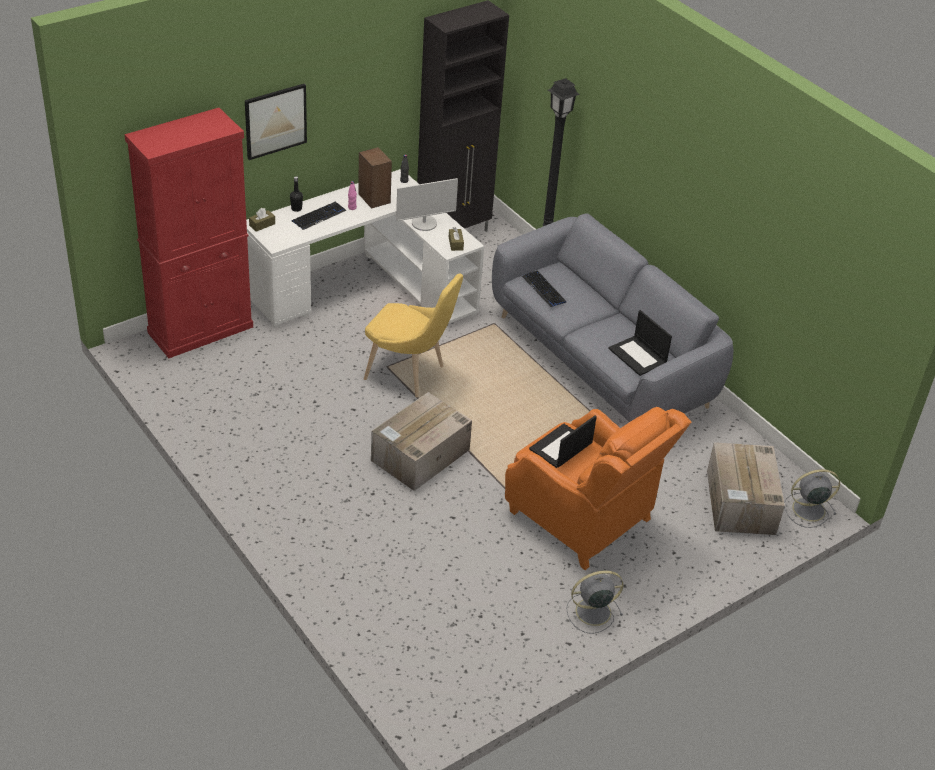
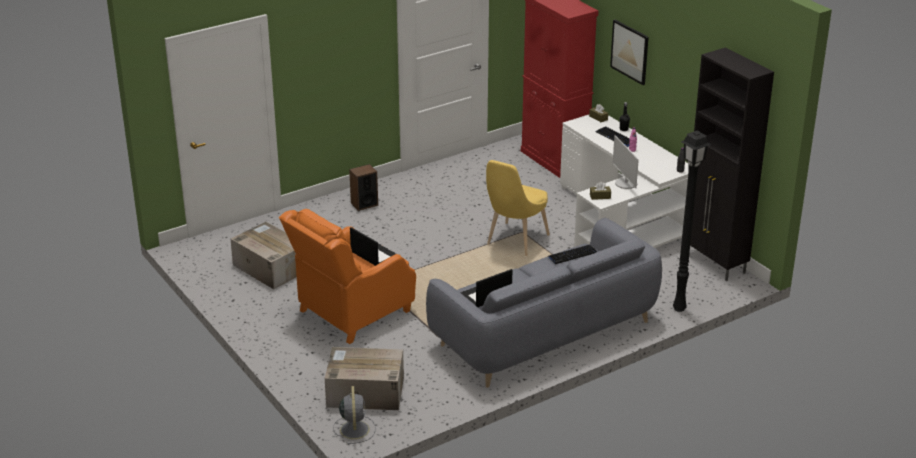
camera: 95 degrees right, 10 degrees down
speaker [358,147,392,209] -> speaker moved to [349,164,378,211]
cardboard box [371,392,472,491] -> cardboard box moved to [230,222,297,289]
grey fan [566,571,624,634] -> none

